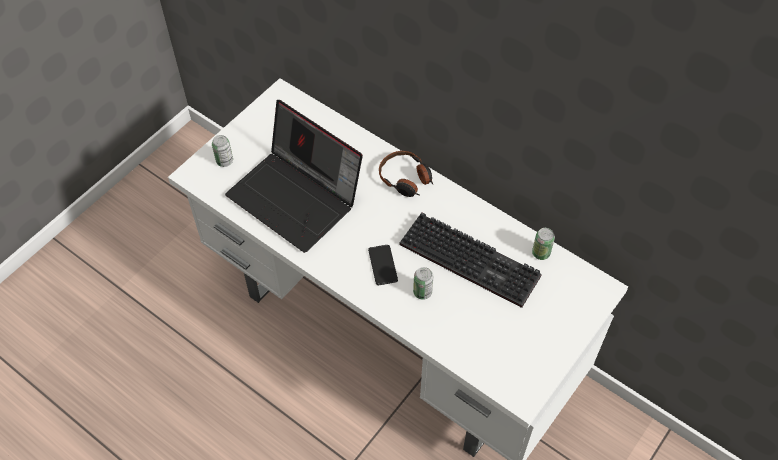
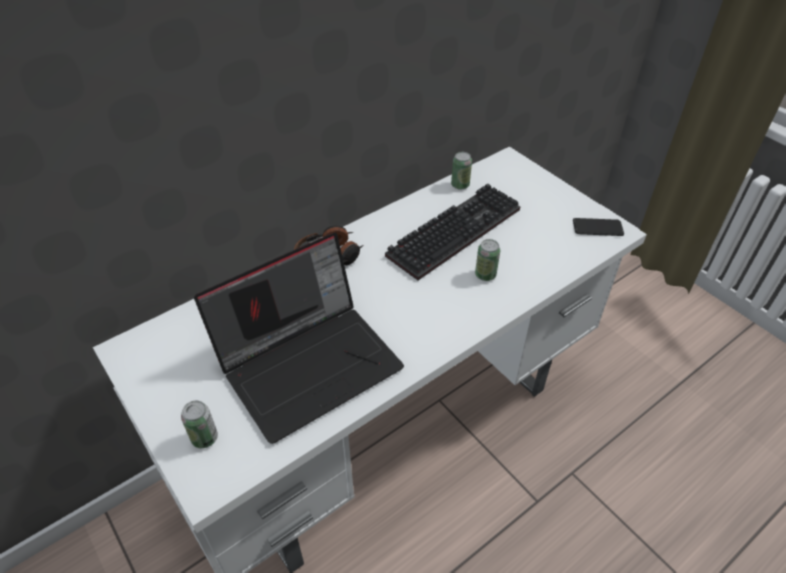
camera: 75 degrees left, 10 degrees down
phone [368,245,398,285] -> phone moved to [573,218,624,236]

